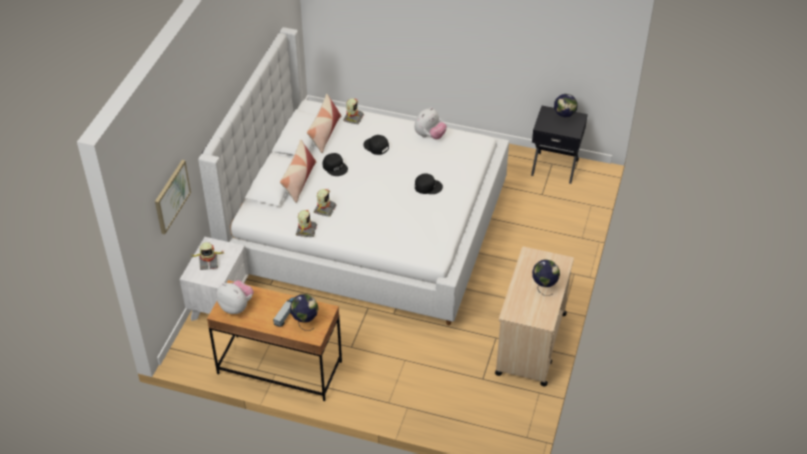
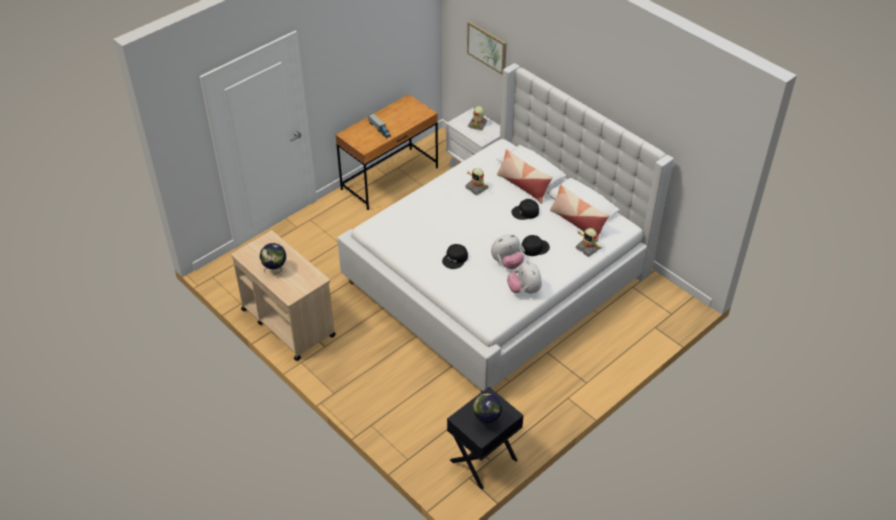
camera: 120 degrees right, 0 degrees up
plush toy [216,280,254,314] -> plush toy moved to [491,234,524,269]
globe [290,294,318,331] -> none
toy robot [296,209,317,237] -> none

